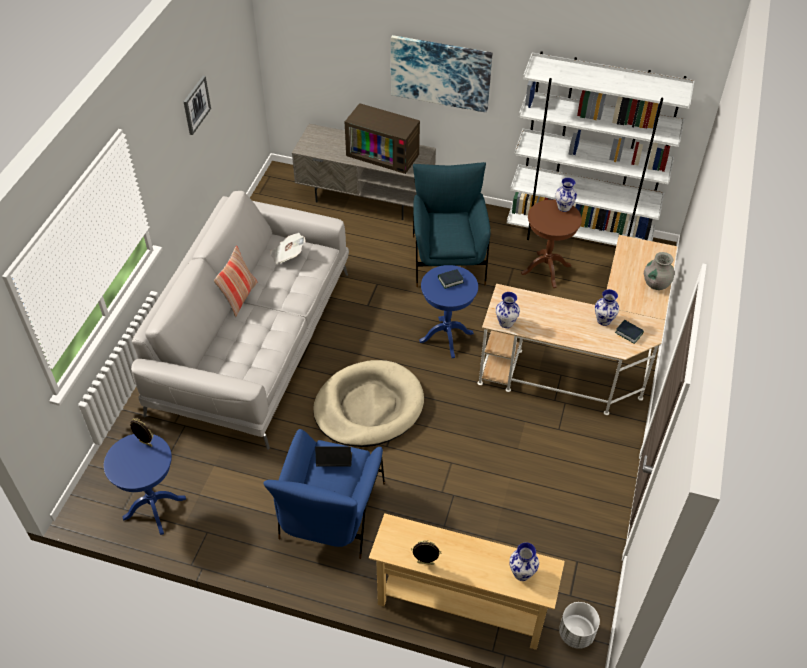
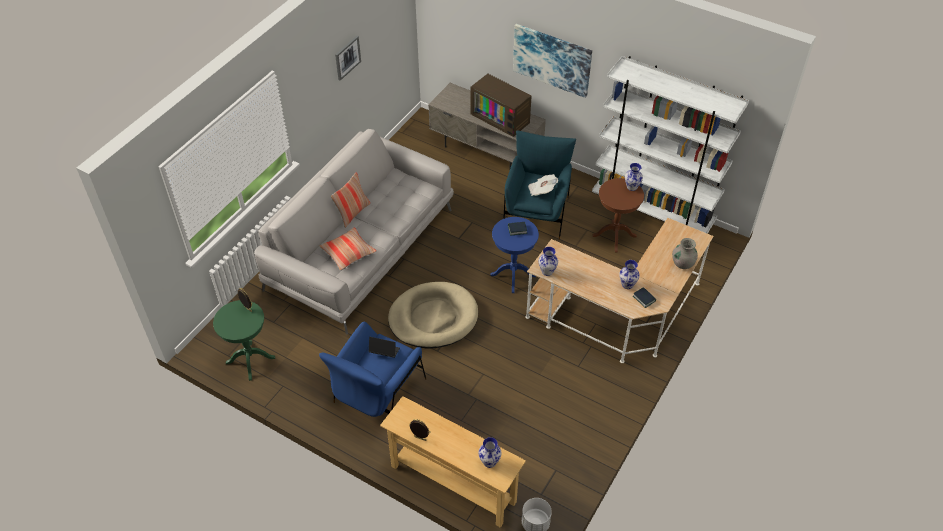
camera: 15 degrees right, 0 degrees up
blue side table [104,434,186,535] -> green side table [213,300,275,381]
newspaper [270,233,306,264] -> newspaper moved to [528,174,558,196]
none -> pillow [320,227,376,271]

